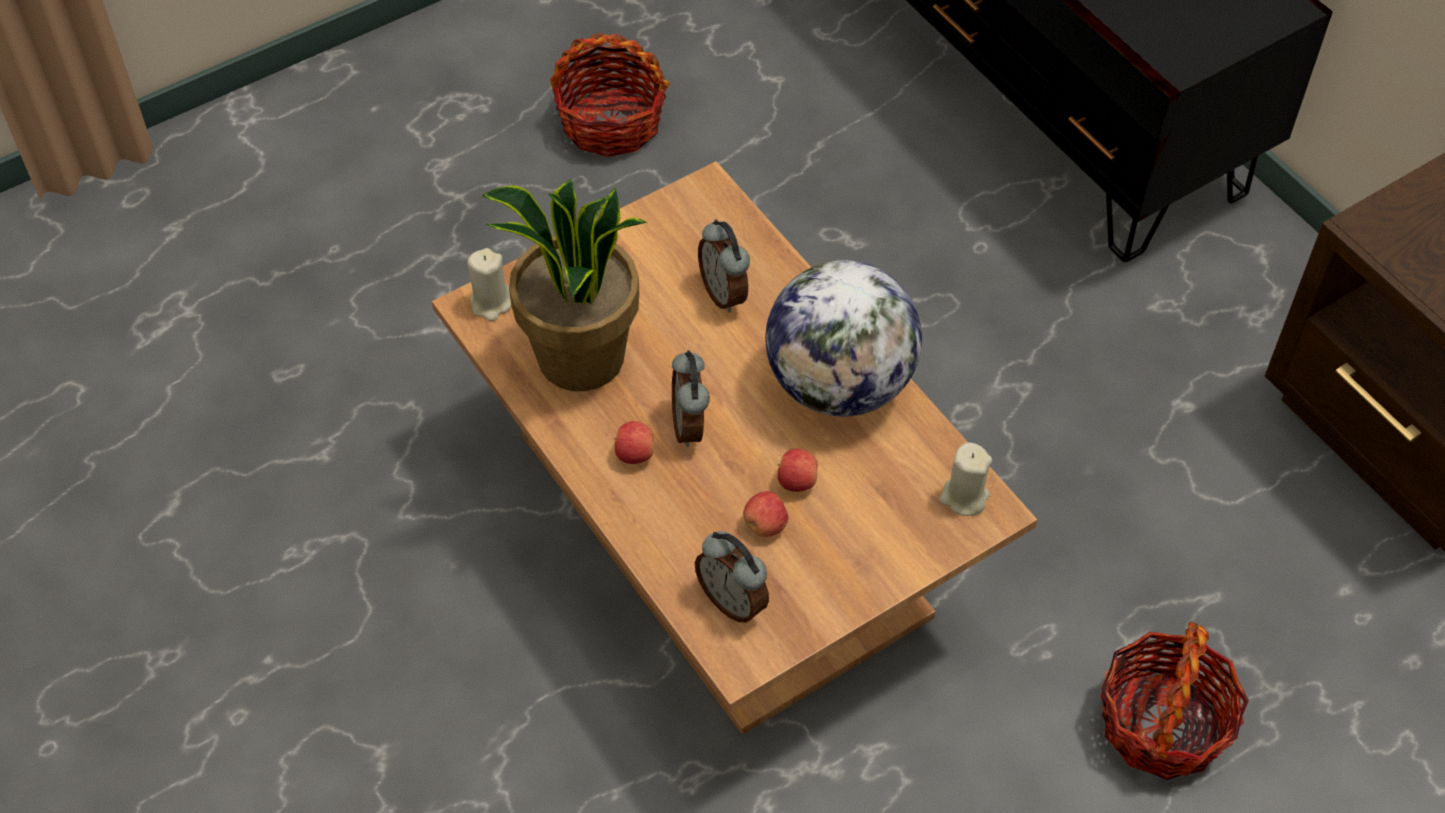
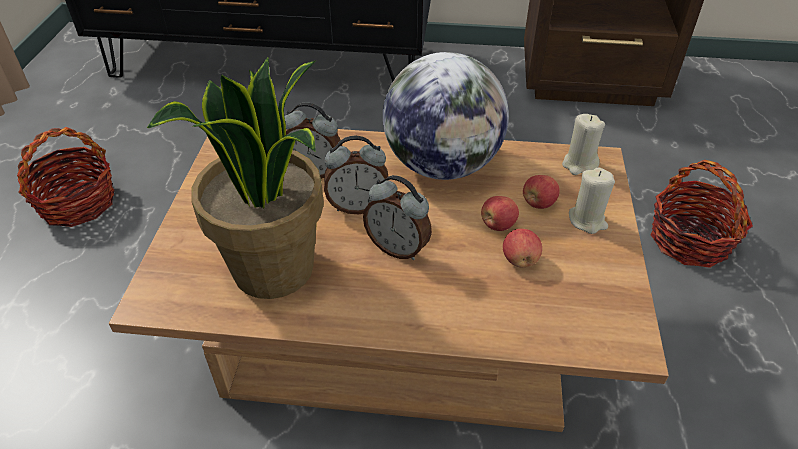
camera: 50 degrees left, 10 degrees down
beige candle [467,248,511,321] -> beige candle moved to [569,168,615,234]
apple [614,421,654,464] -> apple moved to [523,175,560,209]
alarm clock [695,531,769,623] -> alarm clock moved to [324,136,389,214]

